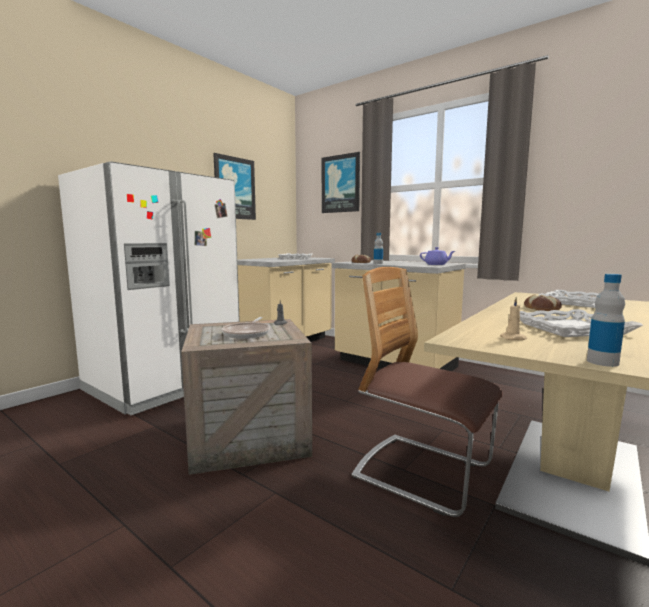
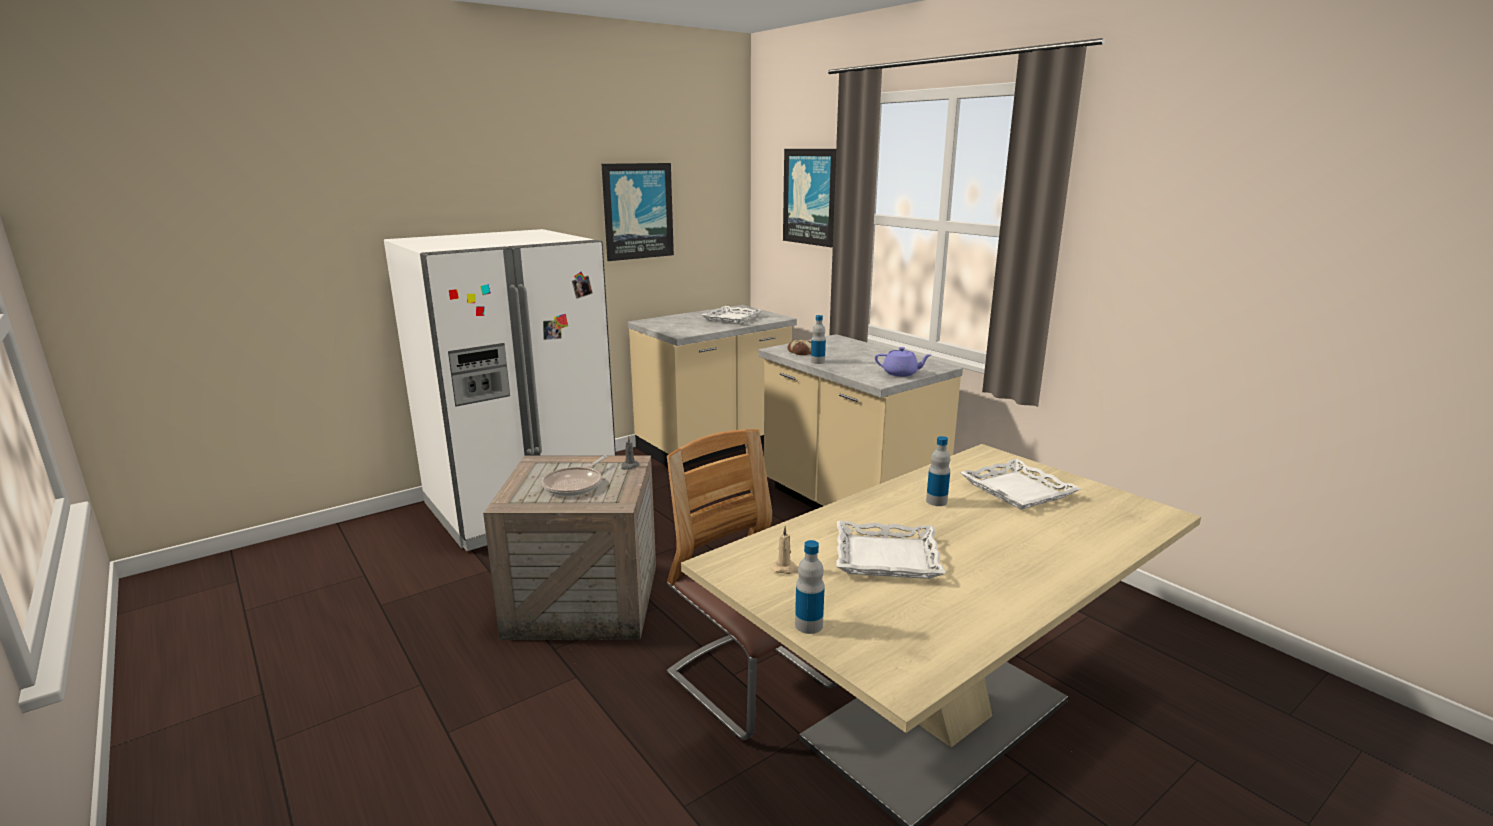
camera: 15 degrees right, 10 degrees up
bread [524,294,562,311] -> bottle [926,436,950,506]

